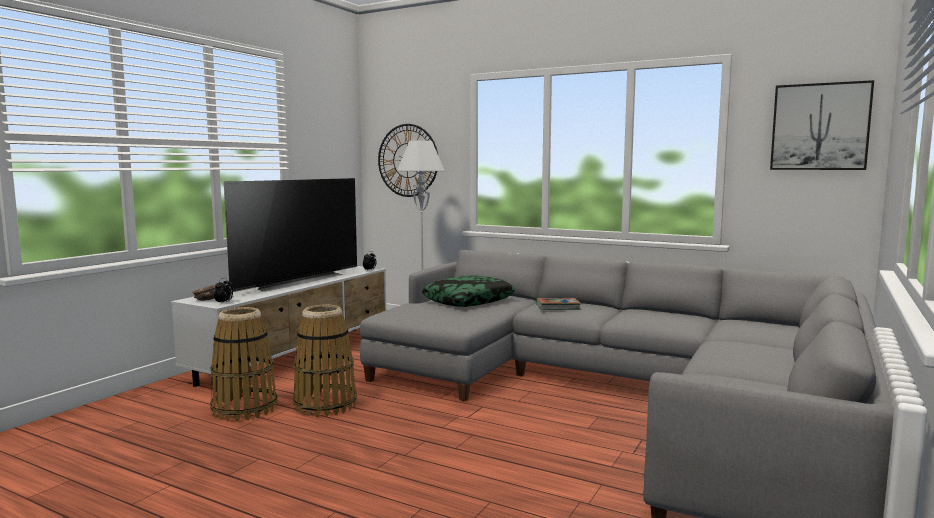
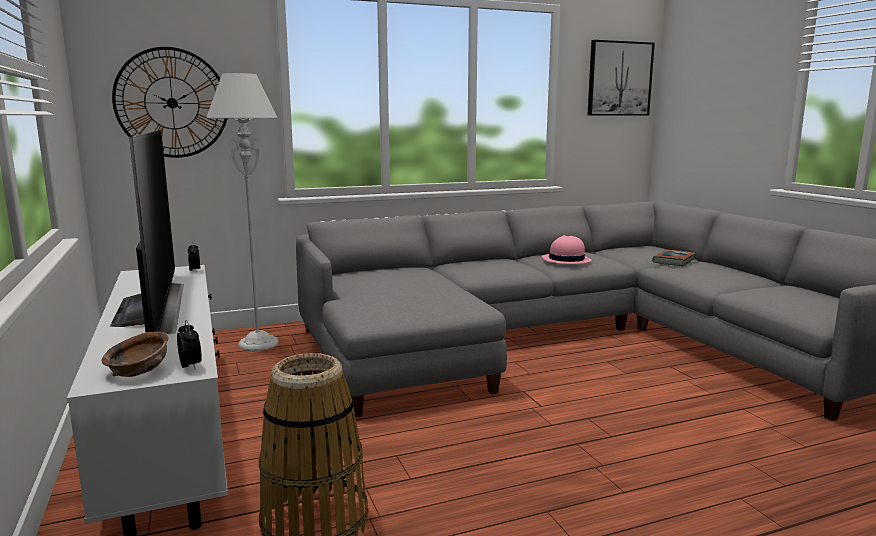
camera: 50 degrees left, 5 degrees up
basket [293,305,357,417] -> none
pillow [422,275,515,307] -> none
book [536,298,581,310] -> book moved to [652,250,696,266]
none -> pink hat [542,235,592,264]

